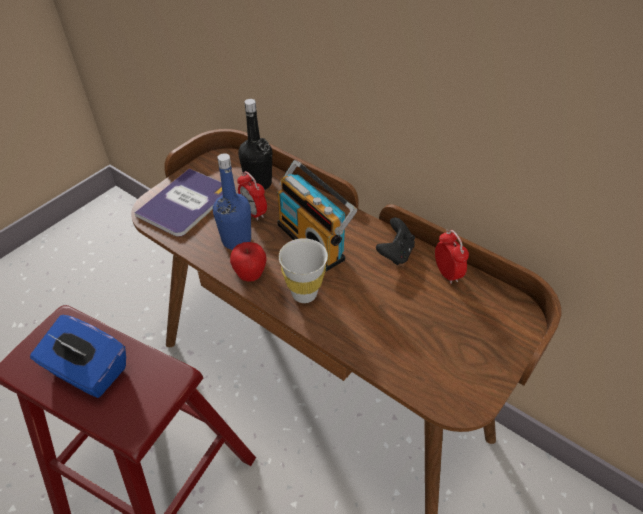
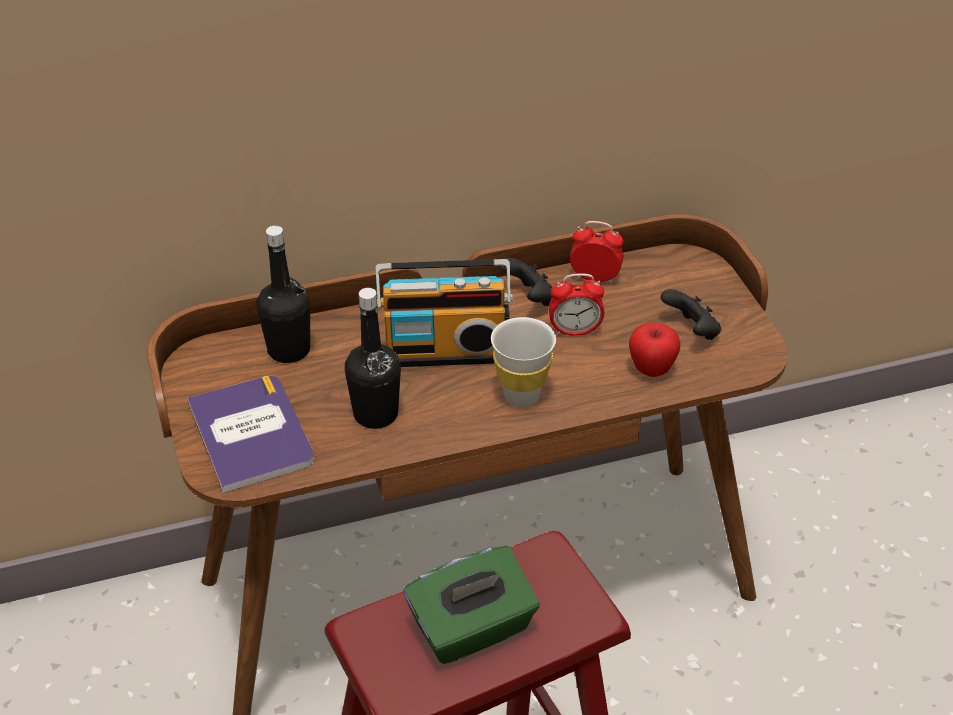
camera: 55 degrees left, 5 degrees down
blue tissue box [30,315,126,398] -> green tissue box [404,546,539,664]
blue bottle [213,153,251,250] -> black bottle [345,288,401,429]
apple [230,242,267,282] -> apple moved to [629,323,680,377]
alarm clock [237,171,267,221] -> alarm clock moved to [549,273,604,336]
none -> black game controller [661,289,721,340]

